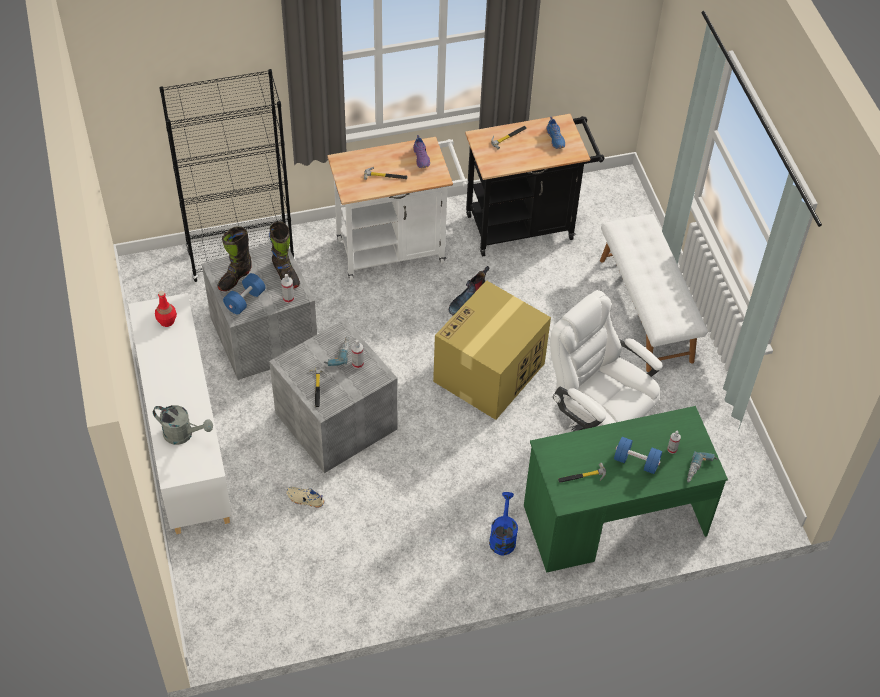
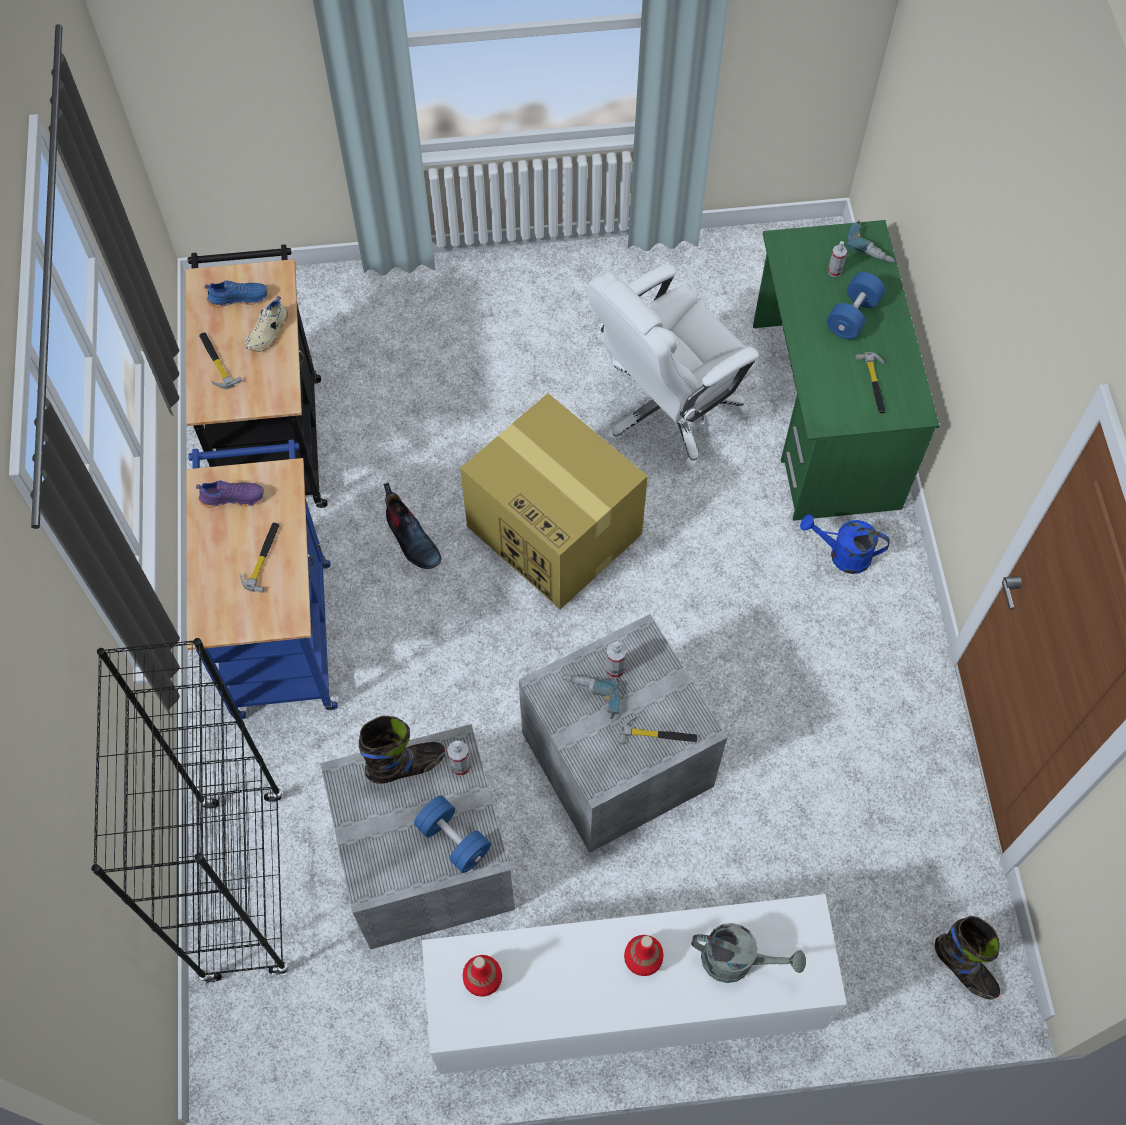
camera: 80 degrees left, 10 degrees up
grey watering can [153,405,213,445] -> grey watering can turned 75 degrees clockwise [691,923,806,983]
black boot [217,226,252,291] -> black boot moved to [935,916,1000,1000]
beige shoe [287,487,324,508] -> beige shoe moved to [245,296,288,352]
white cart [327,137,468,281] -> blue cart [186,439,338,719]
white bench [600,214,708,372] -> none
none -> red bottle [624,935,664,976]

